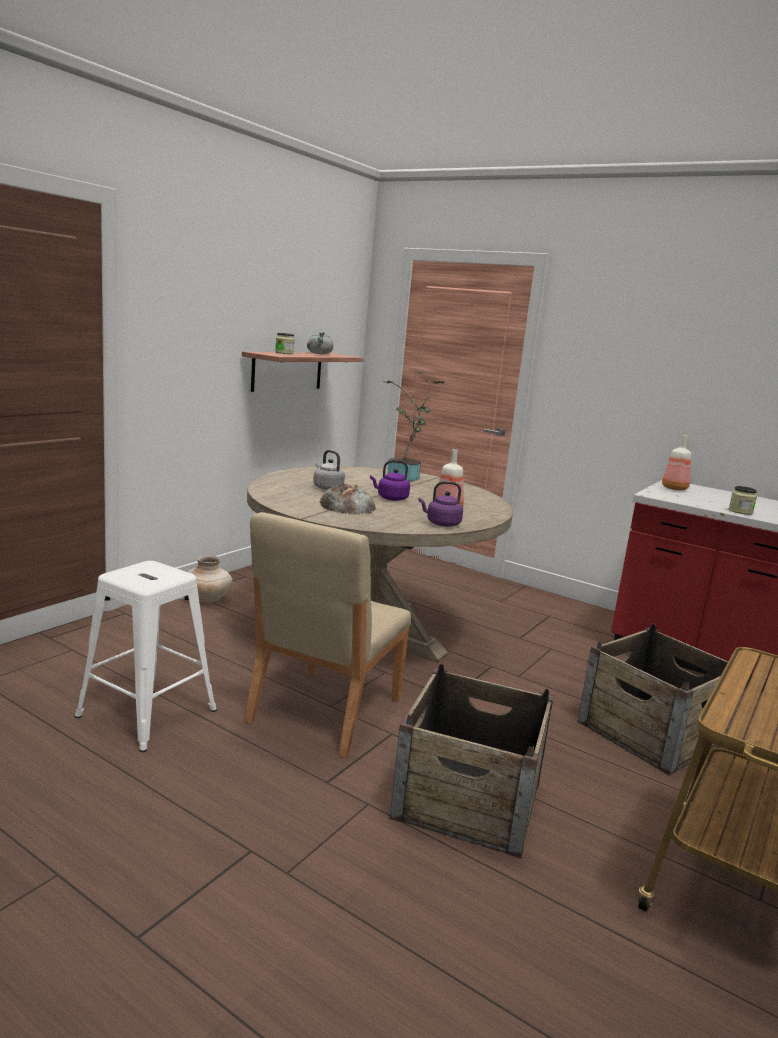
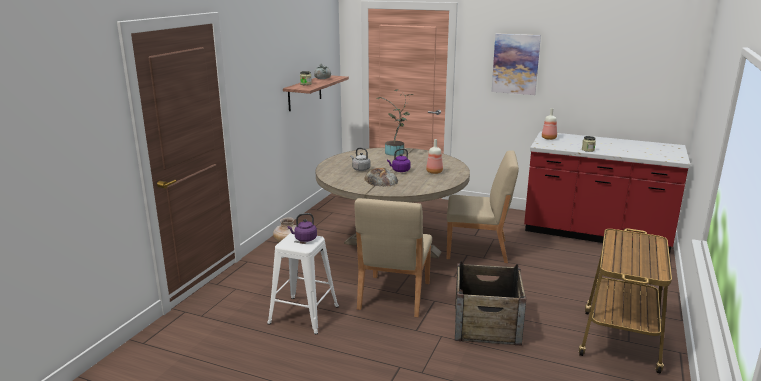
camera: 10 degrees left, 5 degrees up
purple kettle [419,481,463,527] -> purple kettle moved to [287,213,317,242]
crate [578,624,733,775] -> none
none -> beige chair [447,150,519,263]
none -> picture [492,33,541,95]

